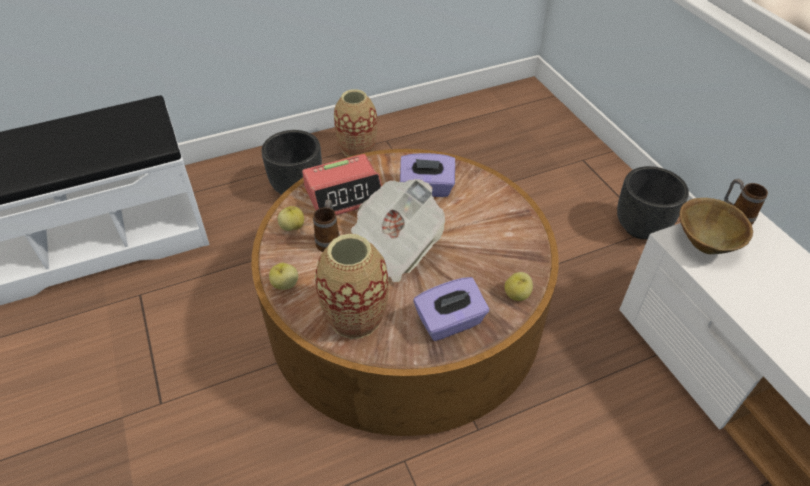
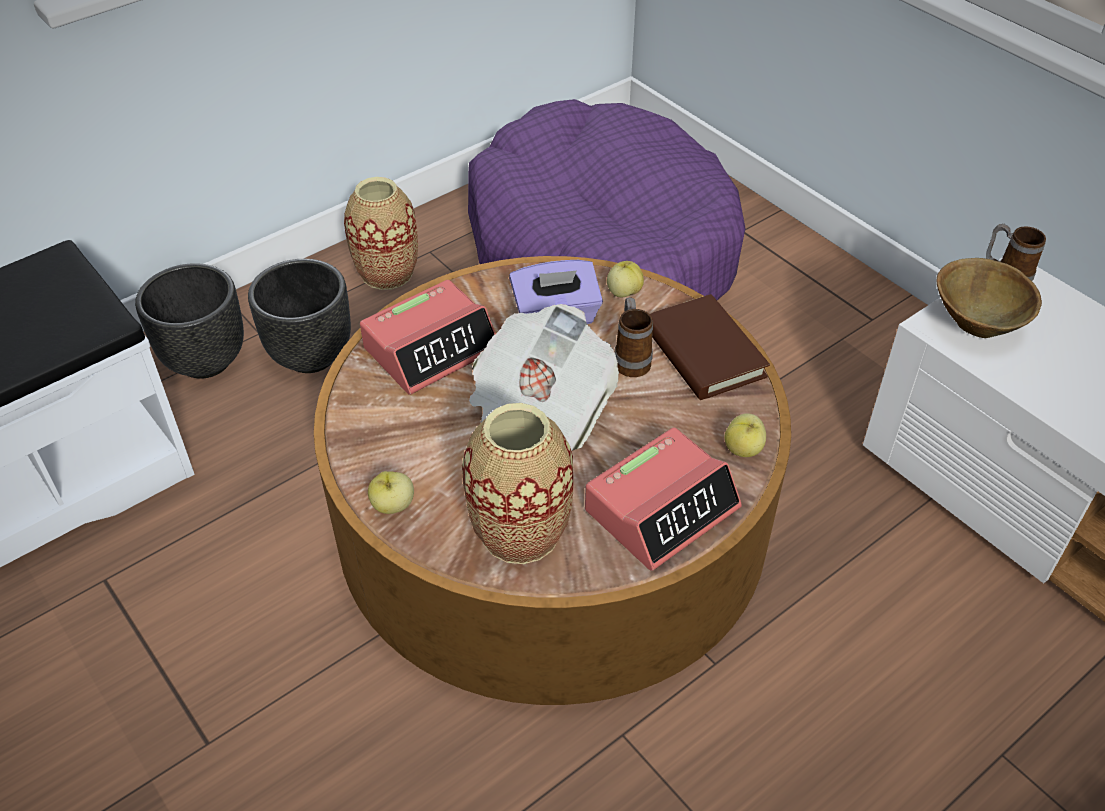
camera: 15 degrees left, 0 degrees up
apple [278,206,304,231] -> apple moved to [607,261,644,297]
mug [313,199,340,252] -> mug moved to [615,297,653,377]
purple tissue box [413,277,489,341] -> alarm clock [585,427,742,571]
black planter [617,166,689,239] -> black planter moved to [135,263,244,379]
none -> purple dog bed [468,99,746,300]
none -> brown book [650,294,770,400]

